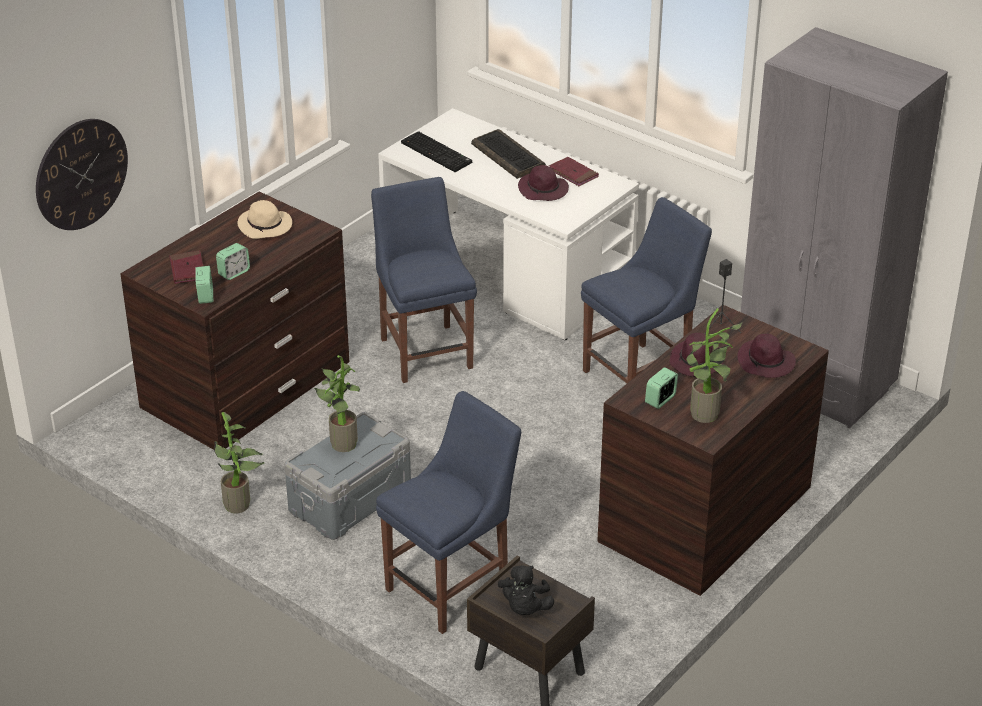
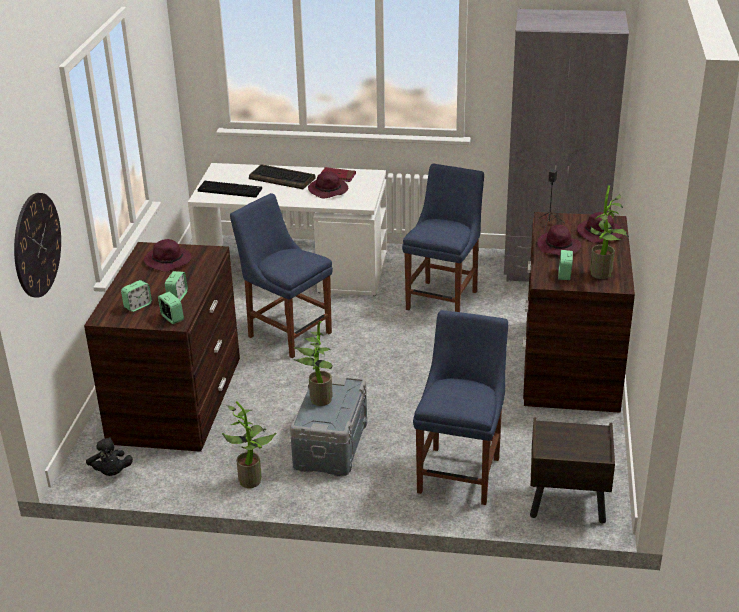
camera: 30 degrees left, 5 degrees down
red book [170,250,203,284] -> alarm clock [121,280,152,312]
beige hat [237,200,292,239] -> purple hat [144,239,191,272]
black plush toy [498,565,554,615] -> black plush toy moved to [86,437,133,476]

